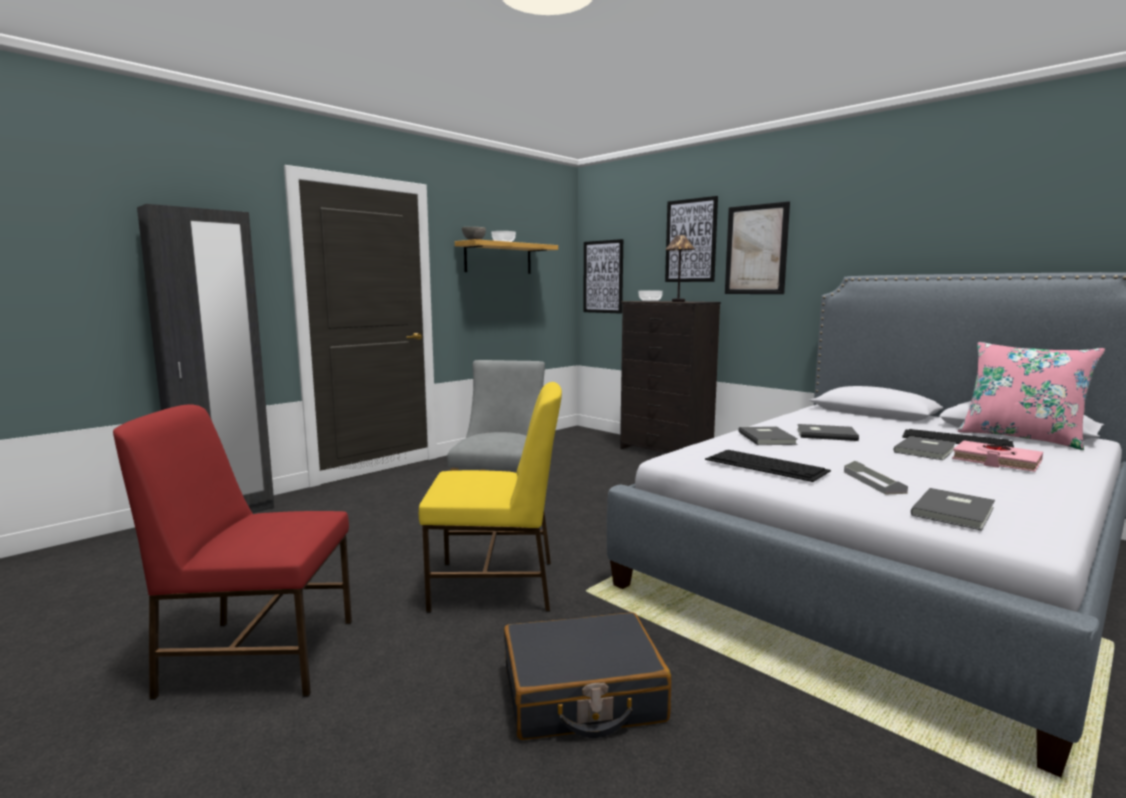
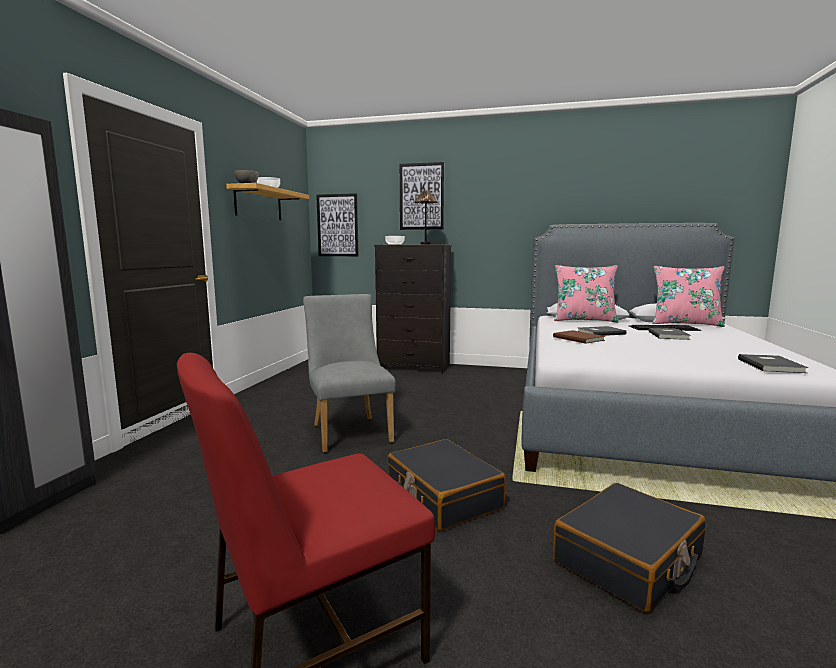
camera: 30 degrees left, 0 degrees up
yellow chair [419,382,562,613] -> black suitcase [387,439,506,531]
keyboard [705,450,831,482] -> none
picture [725,201,790,294] -> none
grey book [738,426,798,445] -> brown book [553,330,605,344]
grey tray [844,461,908,495] -> none
pink book [952,440,1043,472] -> none
none -> pink pillow [554,265,618,323]

